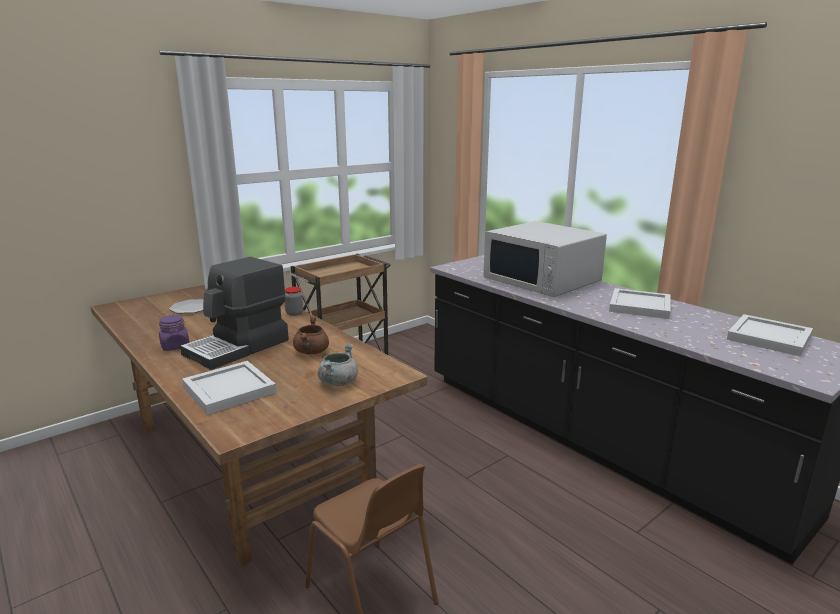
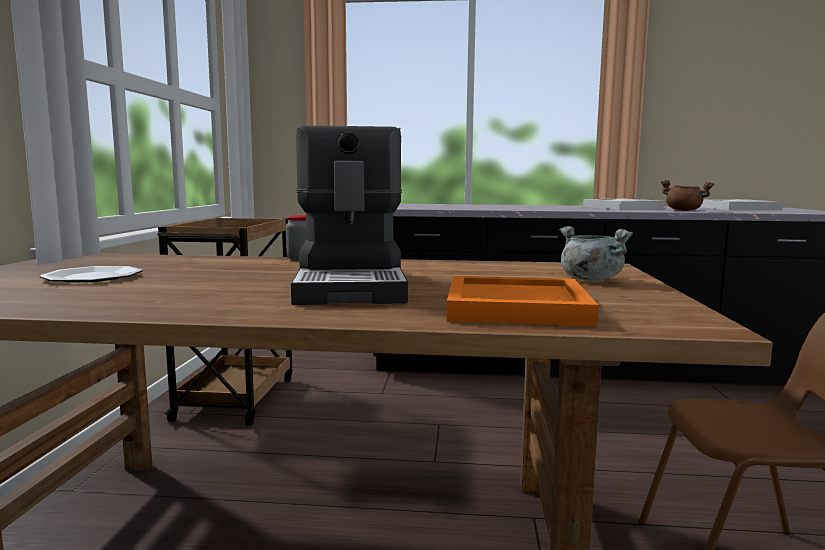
camera: 45 degrees left, 10 degrees down
purple jar [159,315,189,351] -> none
white tray [182,361,276,415] -> orange tray [447,276,599,326]
brown cooking pot [293,316,329,354] -> brown cooking pot moved to [661,180,714,211]
white microwave [483,221,607,297] -> none

